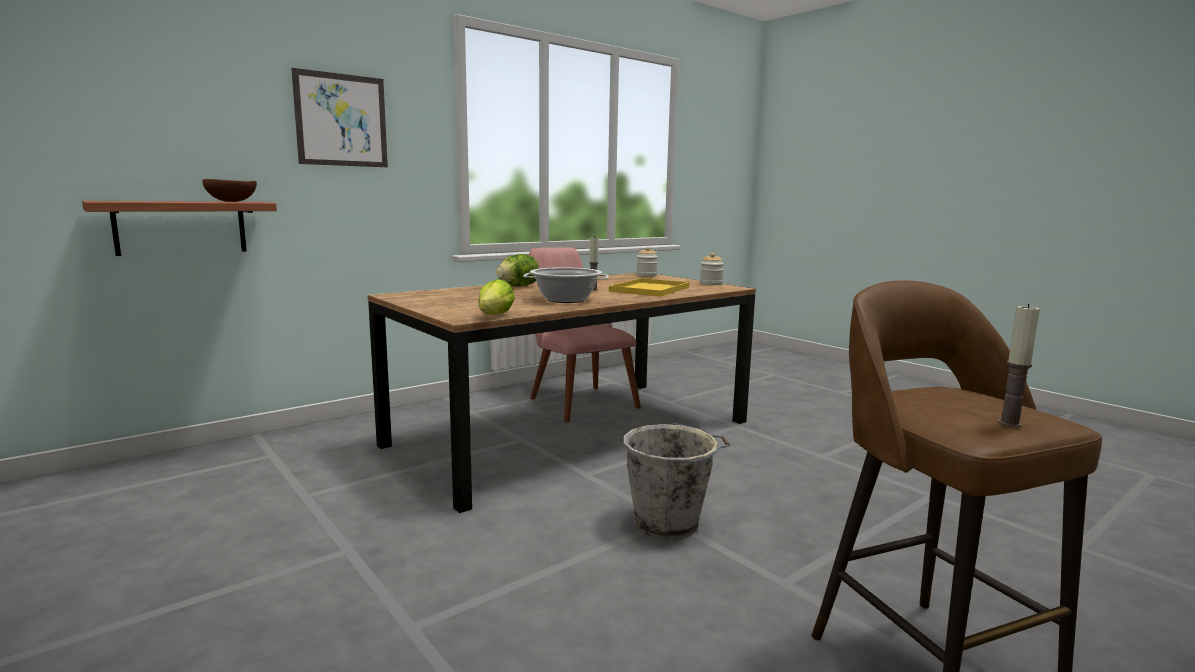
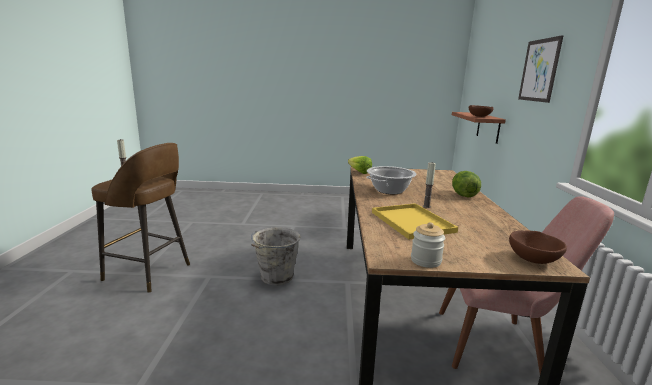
camera: 130 degrees right, 5 degrees up
jar [636,247,658,277] -> brown bowl [509,230,567,264]

